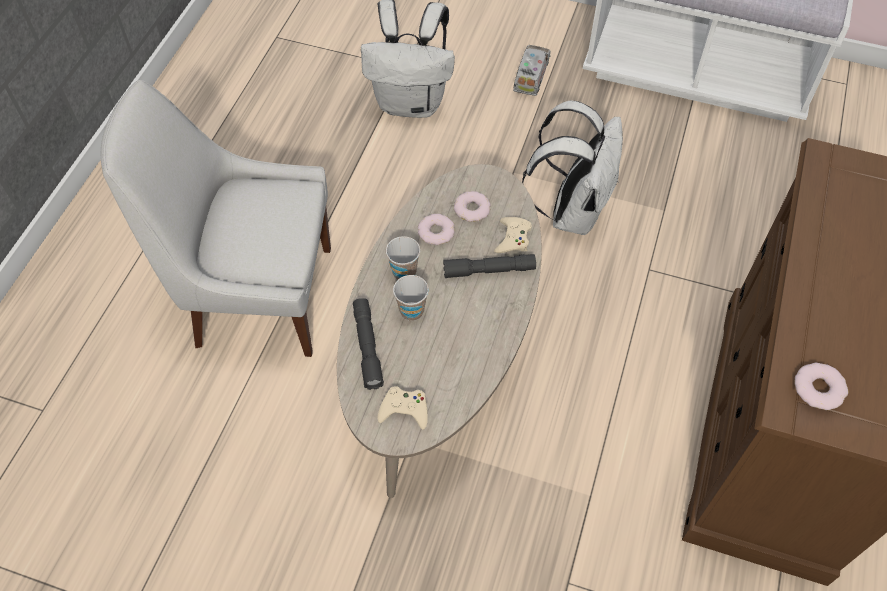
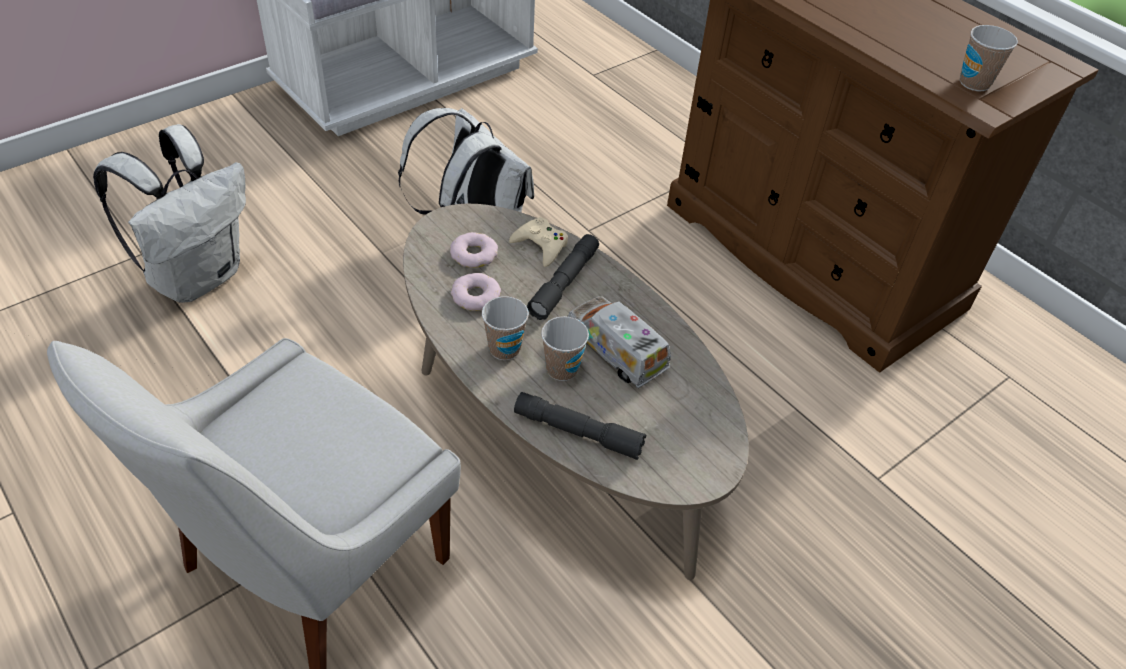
camera: 60 degrees left, 10 degrees down
beige game controller [378,386,428,430] -> none
toy truck [513,45,551,96] -> toy truck moved to [568,296,671,388]
donut [794,363,848,410] -> cup [960,25,1018,91]

